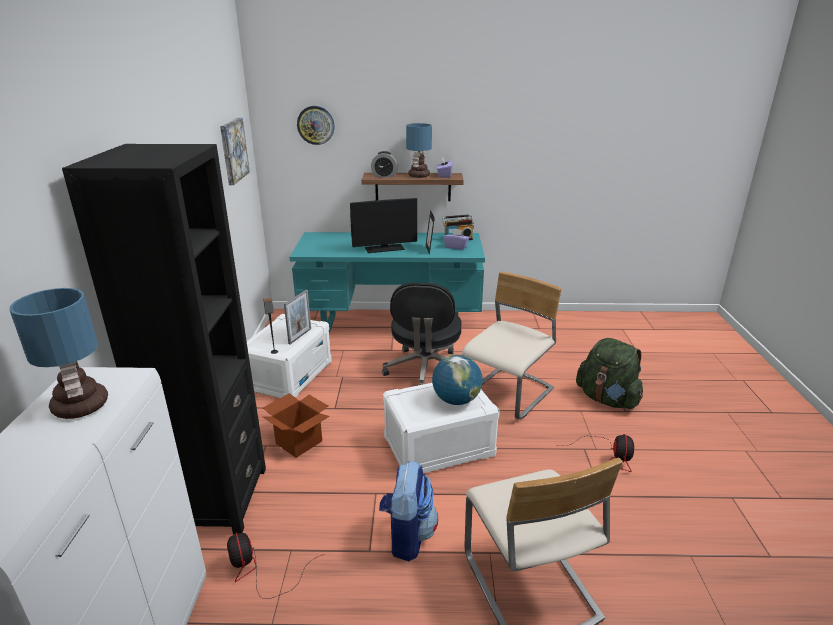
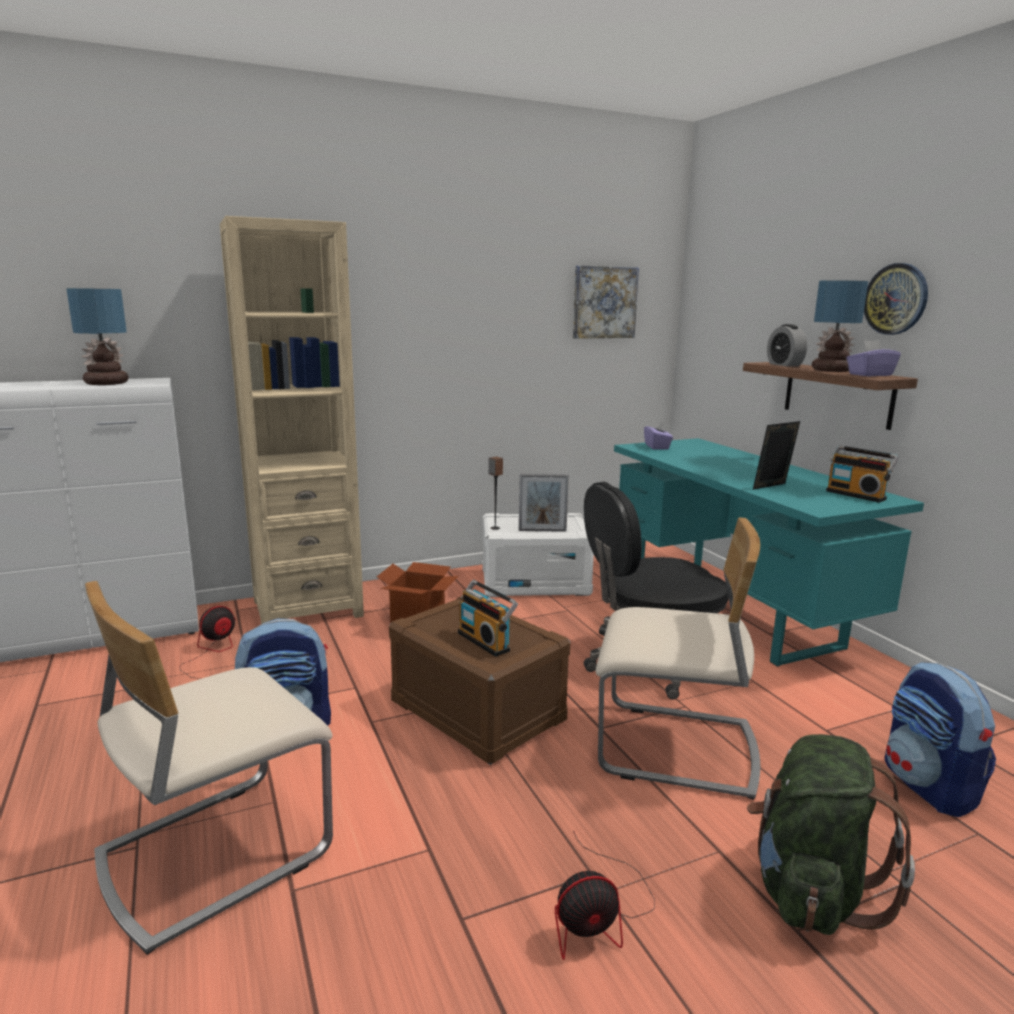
camera: 65 degrees right, 10 degrees down
black bookcase [62,144,266,535] -> beige bookcase [220,216,364,624]
wall clock [297,106,335,145] -> wall clock moved to [864,263,928,335]
monitor [350,198,417,253] -> none
white storage box [383,383,500,473] -> brown storage box [389,597,570,765]
globe [432,354,483,405] -> radio [458,580,518,657]
purple tissue box [443,229,469,250] -> purple tissue box moved to [644,421,673,450]
none -> backpack [885,662,996,817]

